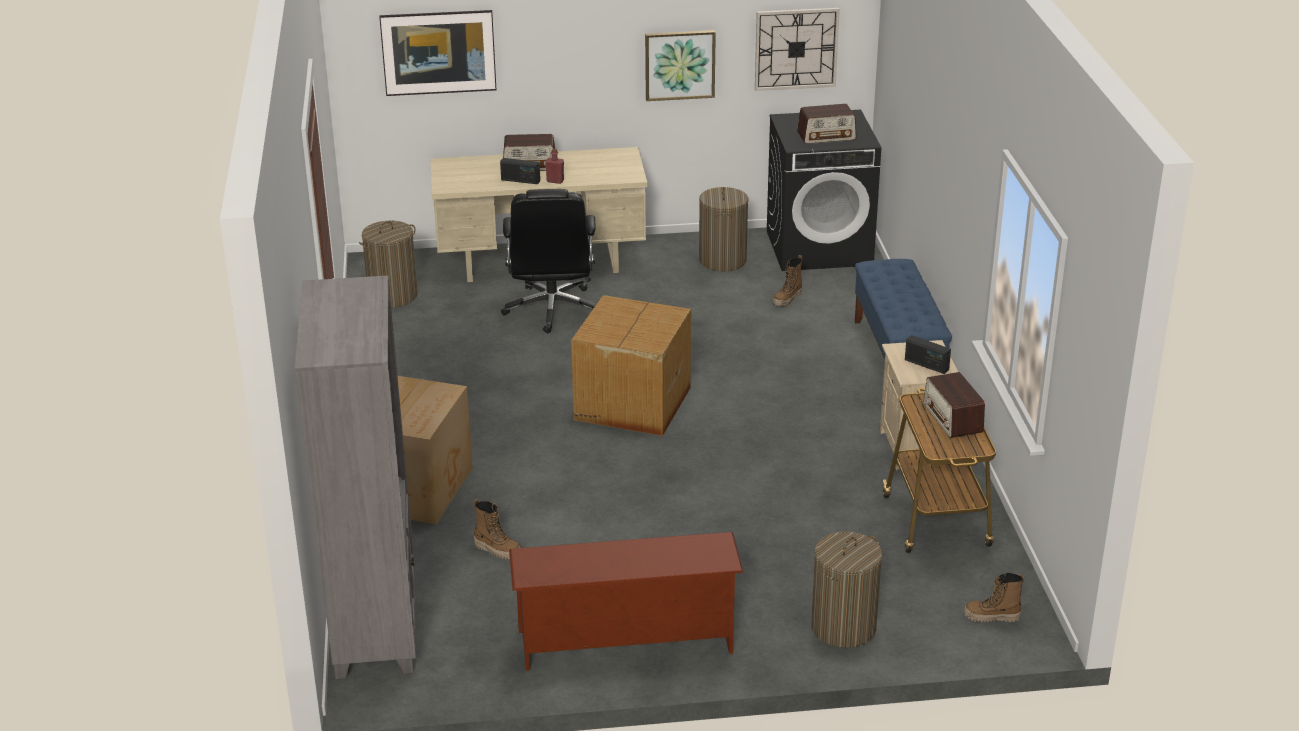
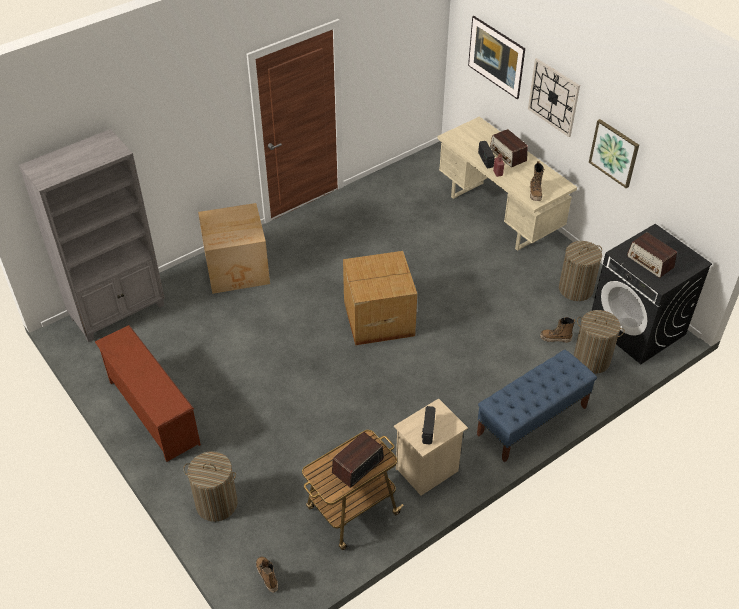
camera: 60 degrees right, 15 degrees up
laundry basket [359,221,418,308] -> laundry basket moved to [574,310,625,374]
boot [474,499,521,559] -> boot moved to [530,161,545,201]
black office chair [501,189,596,333] -> none
wall clock [755,8,840,91] -> wall clock moved to [528,58,580,137]

